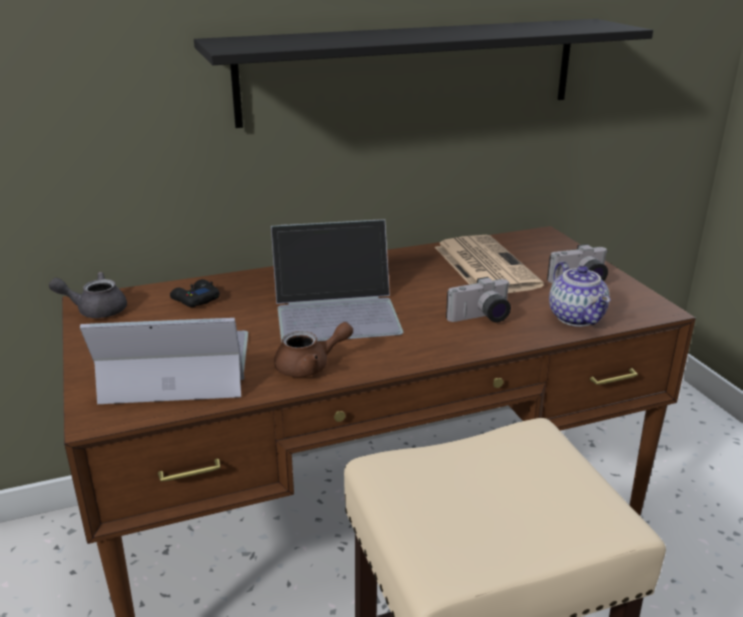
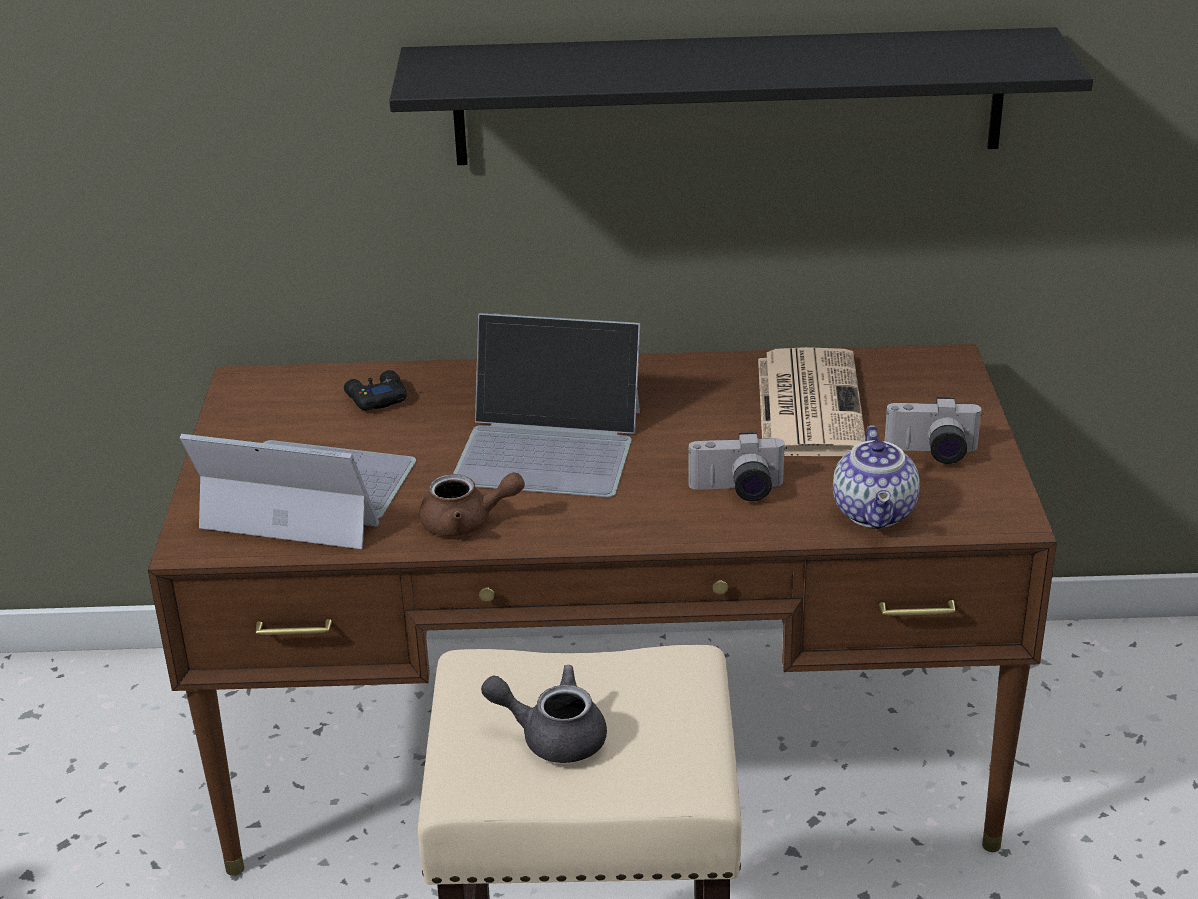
camera: 20 degrees right, 5 degrees up
grey teapot [49,272,127,318] -> grey teapot moved to [481,665,607,763]

